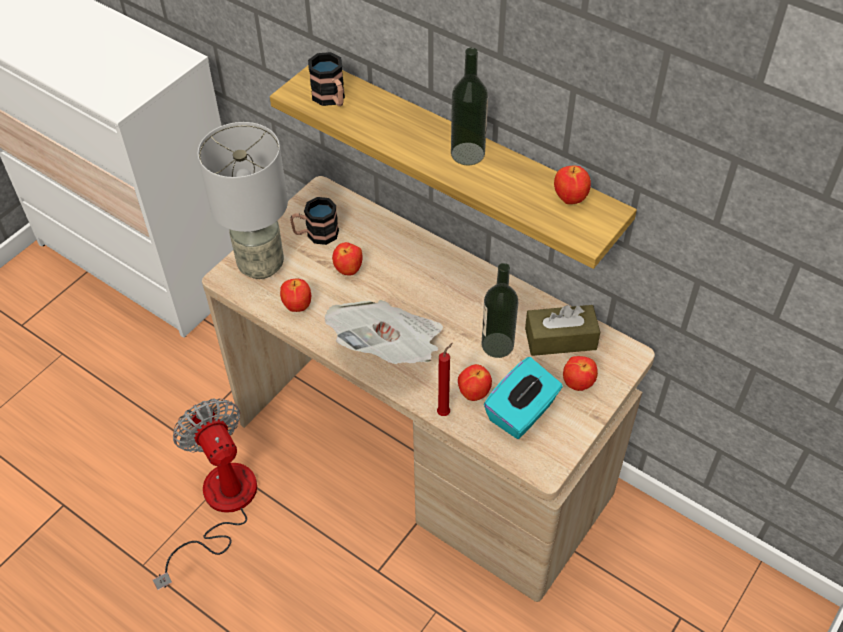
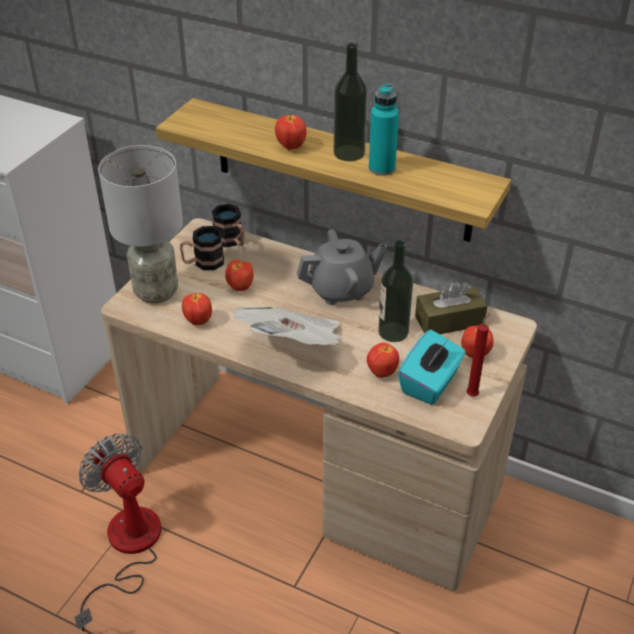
camera: 10 degrees left, 10 degrees down
mug [308,52,345,106] -> mug moved to [212,204,244,248]
red candle [437,343,453,416] -> red candle moved to [466,312,490,397]
apple [554,166,591,204] -> apple moved to [275,114,306,150]
none -> grey teapot [297,229,388,305]
none -> turquoise bottle [369,83,399,176]

